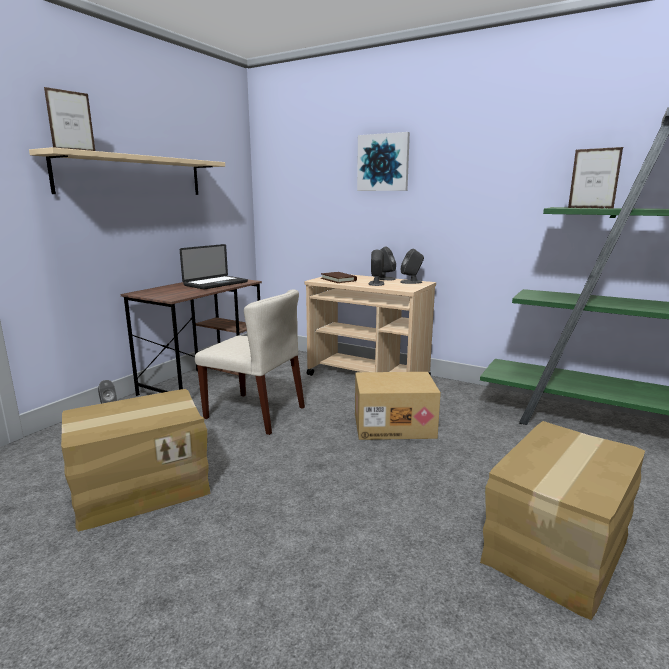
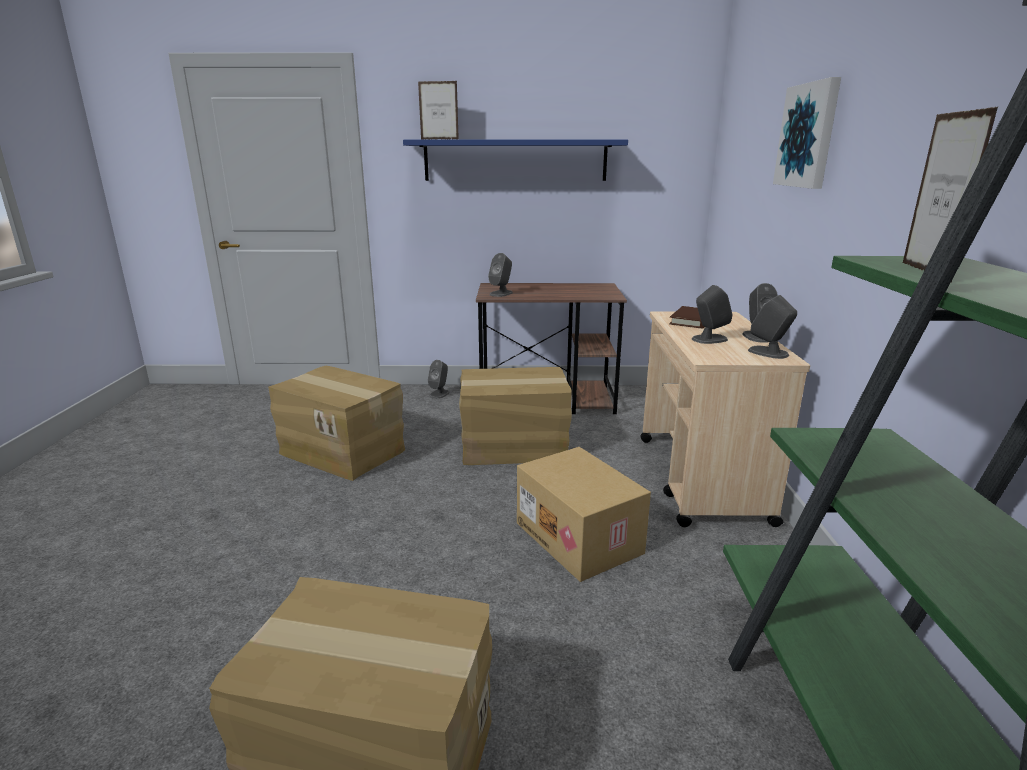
camera: 60 degrees right, 5 degrees up
beige shelf [29,147,225,195] -> blue shelf [403,140,628,181]
laptop [180,244,248,289] -> none
beige chair [195,289,305,435] -> cardboard box [459,367,572,465]
none -> grey speaker [488,253,513,297]

